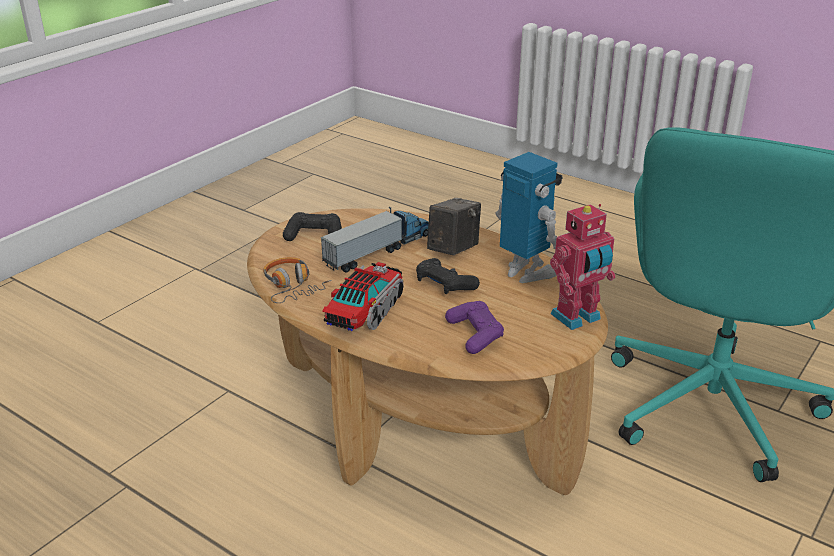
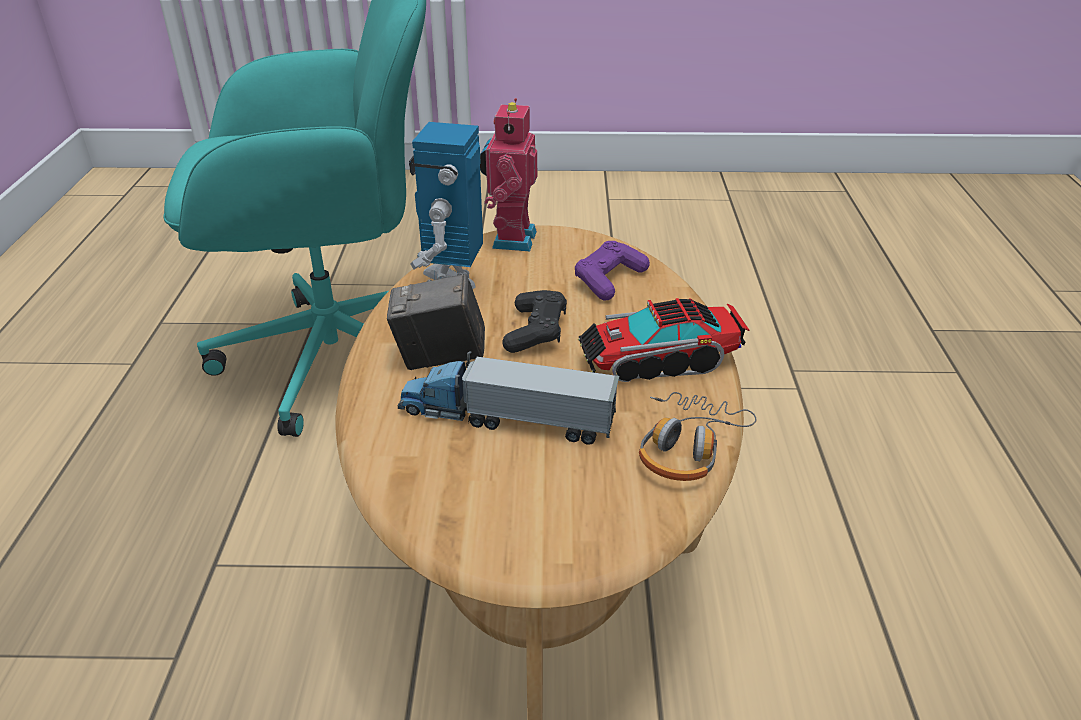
camera: 125 degrees left, 5 degrees up
black game controller [283,212,342,241] -> none
toy robot [550,204,615,330] -> toy robot turned 105 degrees counterclockwise [480,98,537,251]

